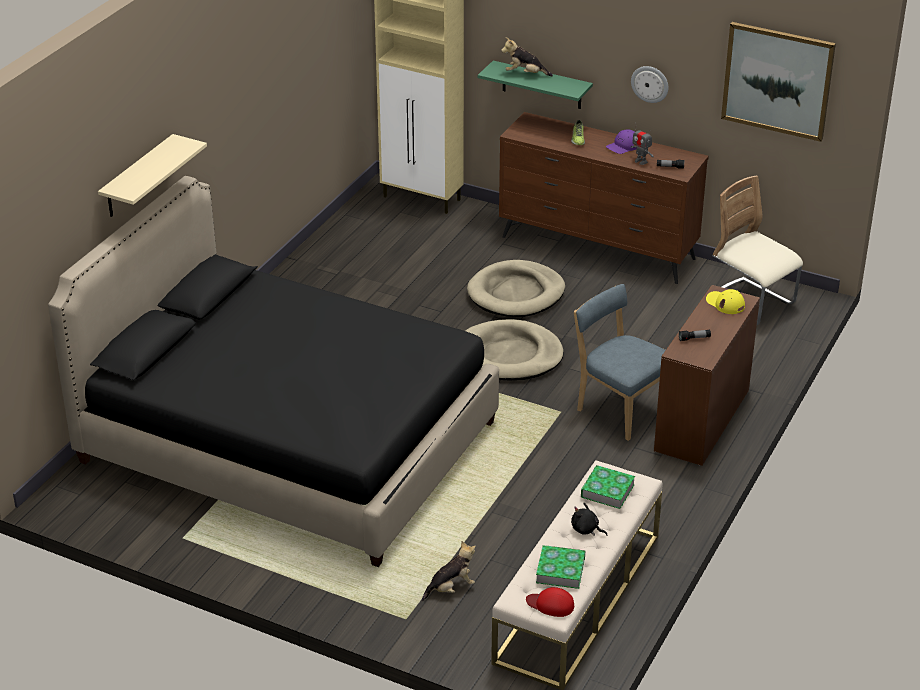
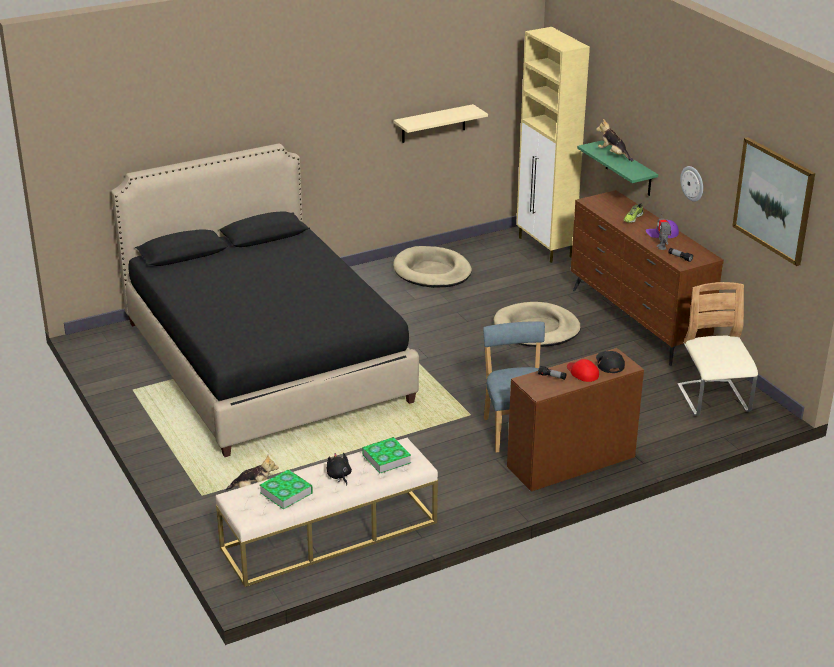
camera: 35 degrees right, 5 degrees down
beige shelf [98,134,207,217] -> beige shelf moved to [394,104,488,143]
beige dog bed [466,319,564,380] -> beige dog bed moved to [393,246,472,288]
red cap [526,587,574,617] -> red cap moved to [567,359,599,382]
yellow cap [706,289,745,314] -> black cap [596,351,625,373]

